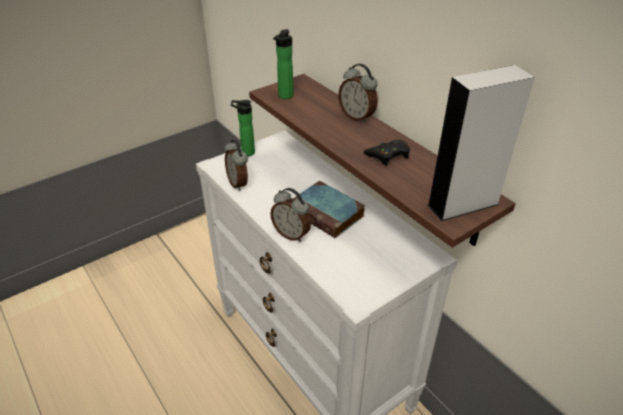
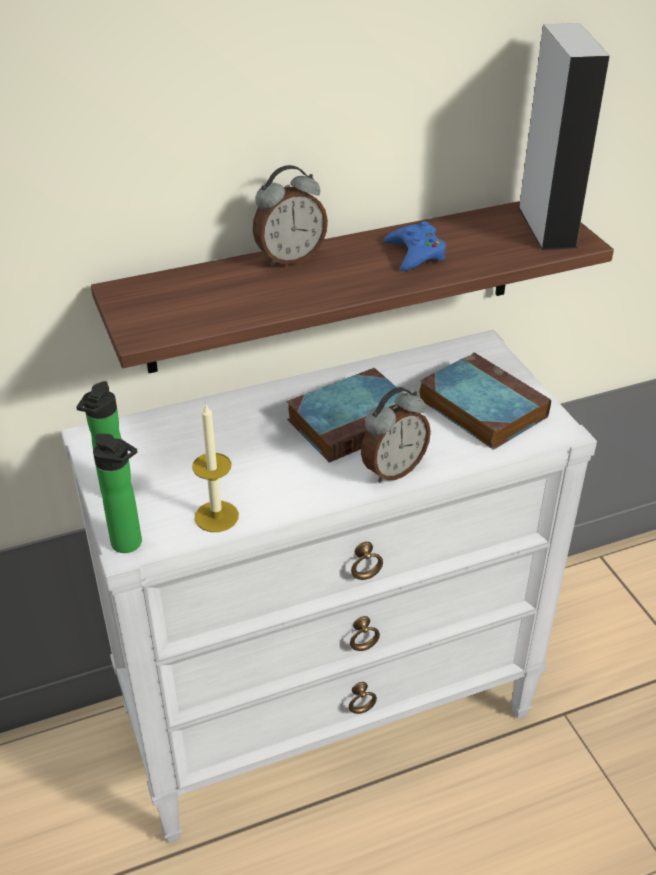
camera: 75 degrees left, 0 degrees up
alarm clock [225,139,248,191] -> candle [192,404,239,532]
bottle [273,29,293,99] -> bottle moved to [93,434,142,553]
black game controller [364,140,410,166] -> blue game controller [384,221,446,271]
none -> book [420,352,551,450]

